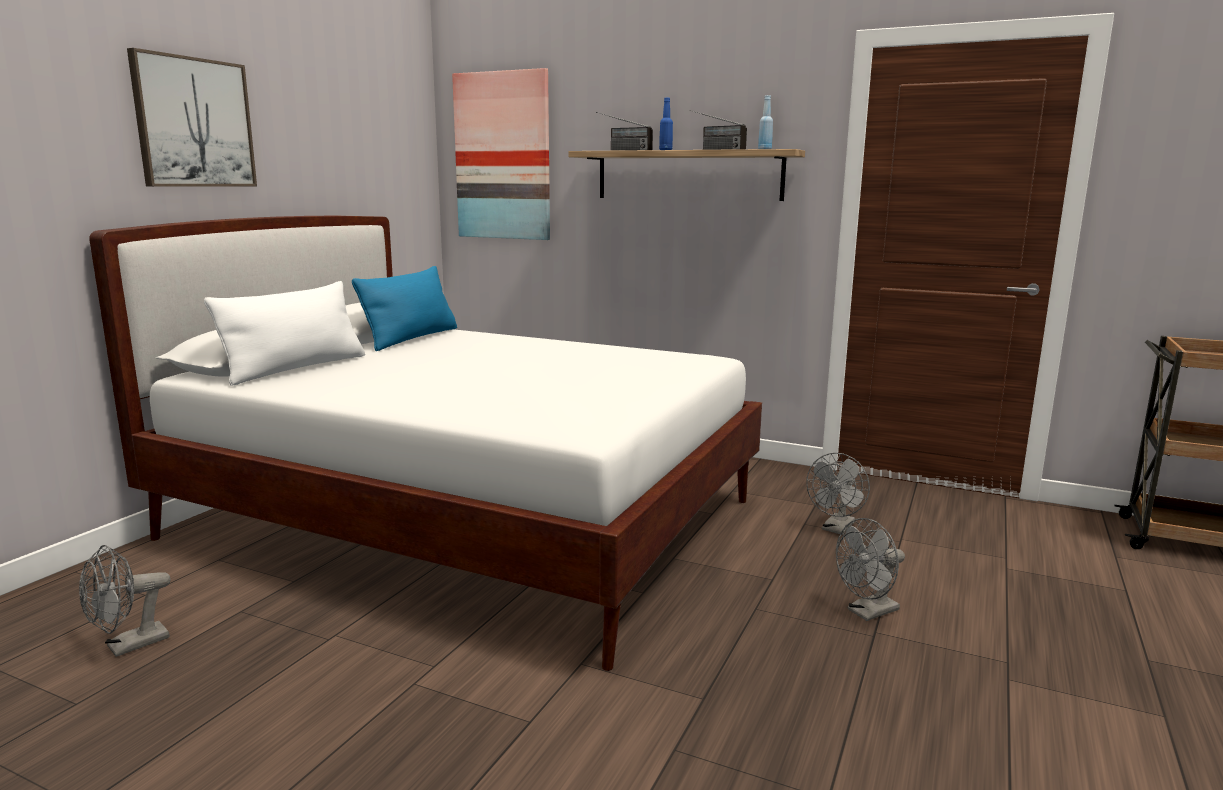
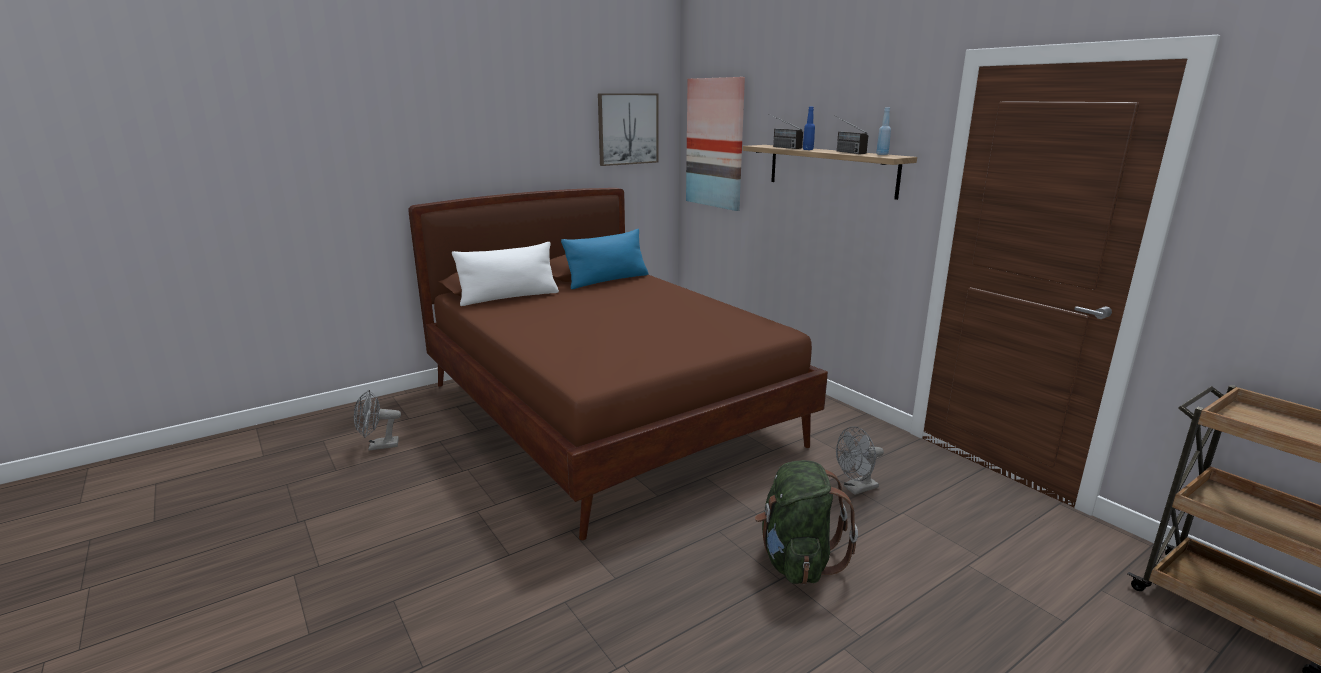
camera: 30 degrees right, 5 degrees up
white bed [90,216,762,671] -> brown bed [408,188,828,540]
picture [127,48,257,187] -> picture moved to [598,93,659,166]
grey fan [836,518,905,621] -> green backpack [755,460,858,584]

